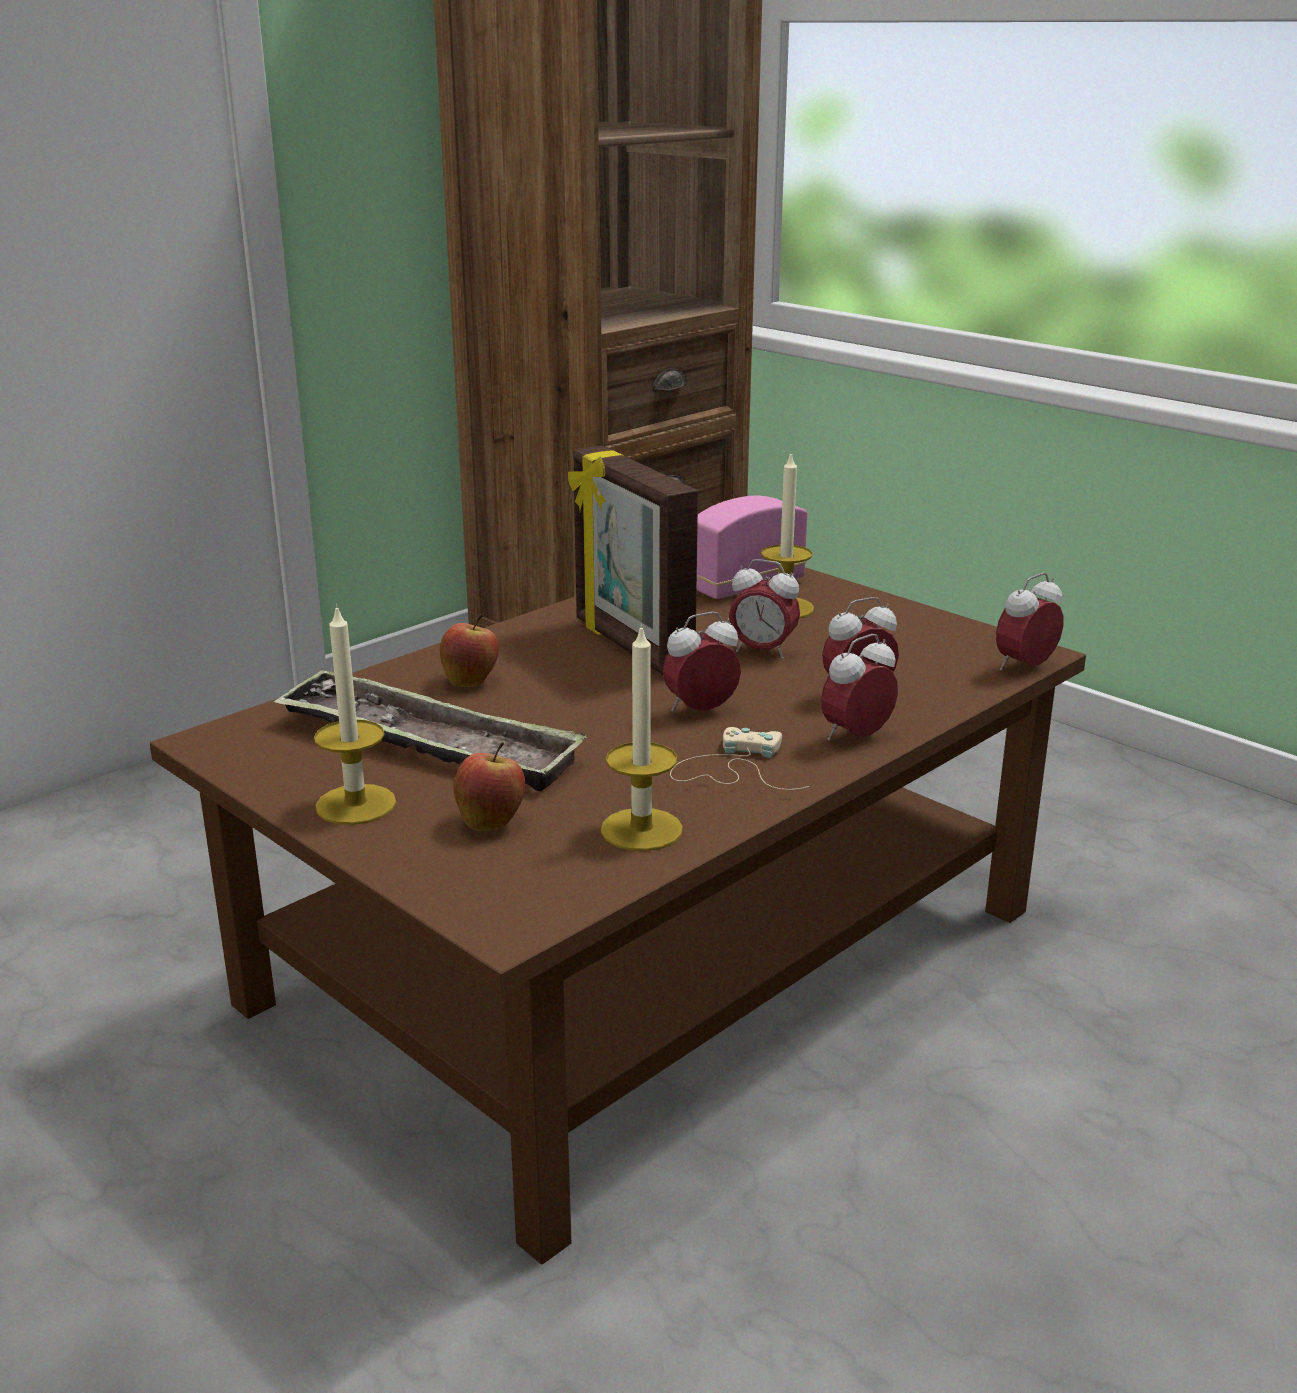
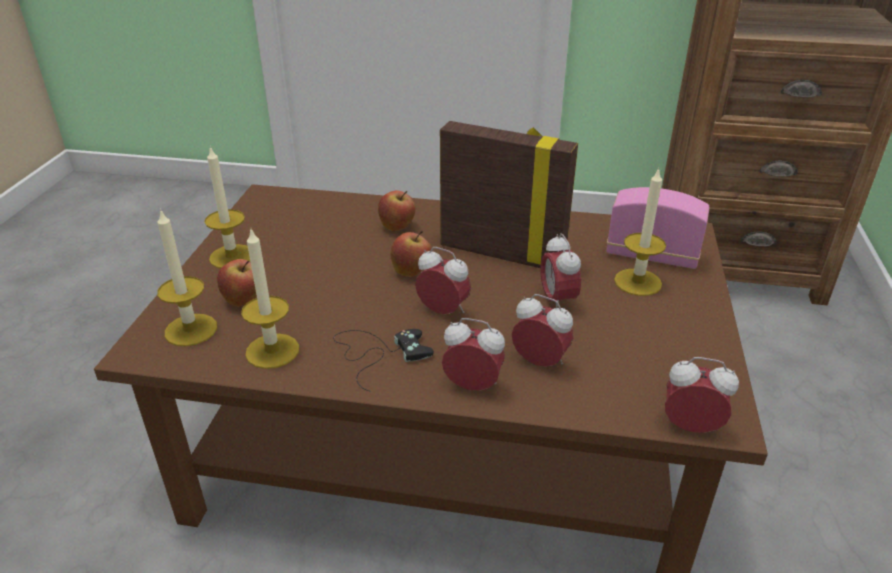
camera: 55 degrees right, 10 degrees up
tray [273,669,587,791] -> none
picture frame [568,446,698,675] -> picture frame turned 90 degrees clockwise [440,121,578,268]
beige game controller [670,727,809,790] -> black game controller [333,329,434,392]
none -> candle [157,208,217,346]
none -> apple [390,231,431,277]

